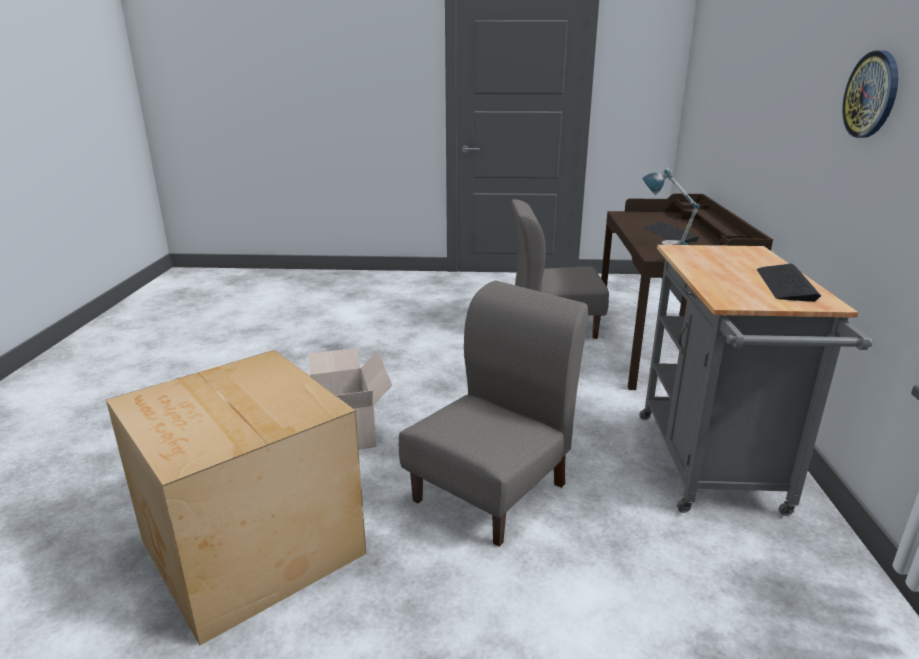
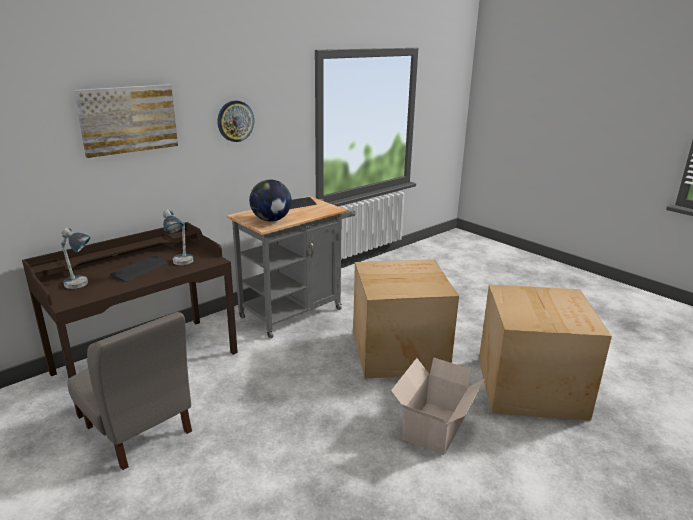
camera: 135 degrees left, 0 degrees up
grey chair [399,281,588,547] -> cardboard box [353,259,459,379]
none -> table lamp [61,228,91,289]
none -> picture [74,84,178,158]
none -> globe [249,179,292,221]

